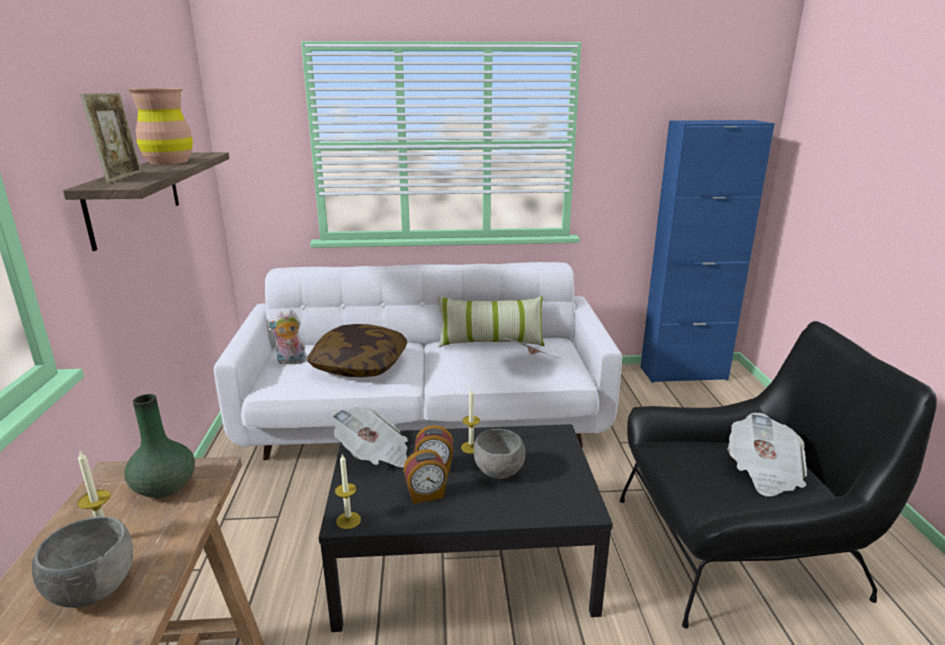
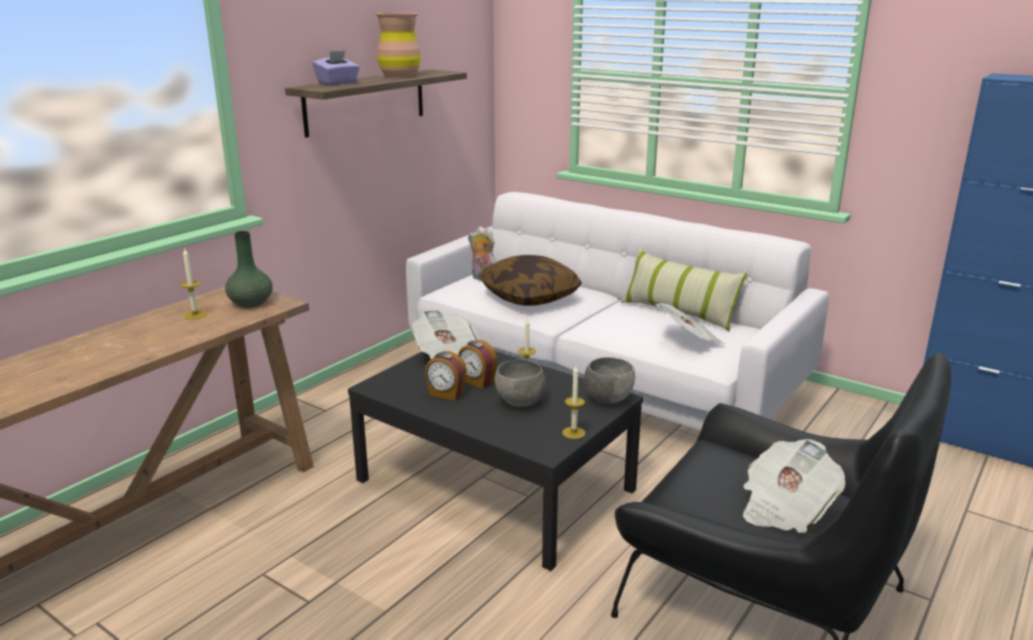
camera: 40 degrees right, 0 degrees up
grey bowl [32,516,133,608] -> grey bowl moved to [584,357,635,404]
picture frame [80,93,142,182] -> purple tissue box [313,51,360,85]
candle [335,454,361,529] -> candle moved to [562,366,586,439]

